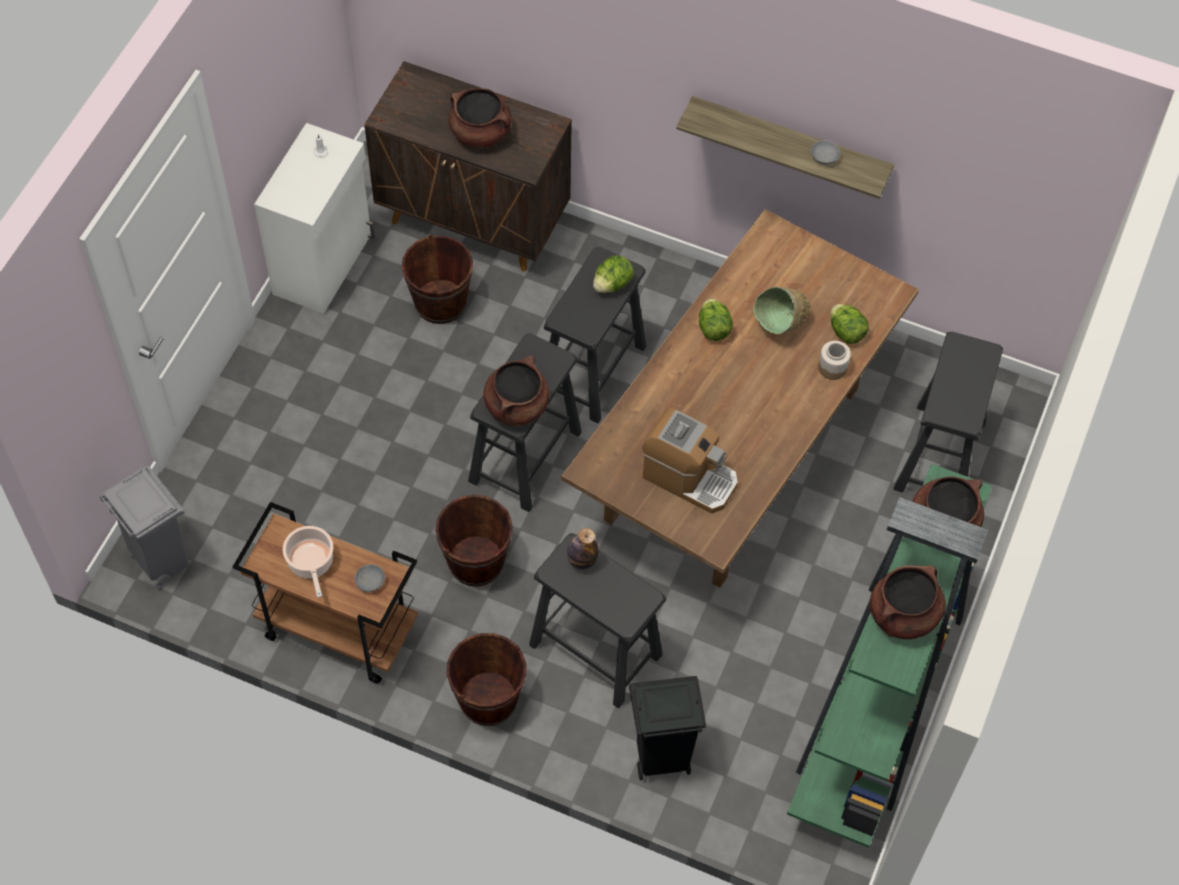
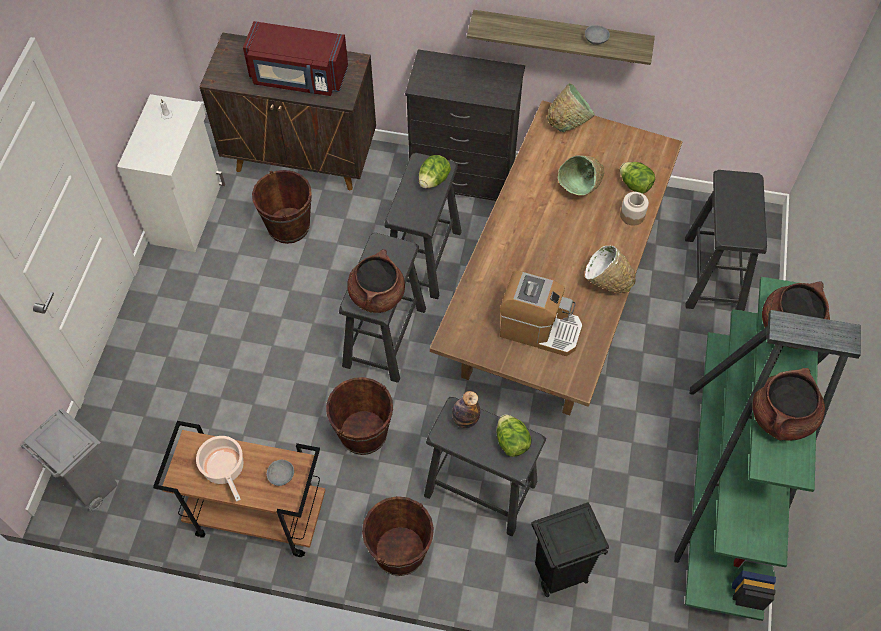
camera: 10 degrees left, 0 degrees up
brown cooking pot [449,88,511,148] -> red microwave [243,21,348,96]
lettuce [699,298,733,341] -> lettuce moved to [497,414,531,457]
none -> black dresser [405,49,525,201]
none -> green bowl [547,83,595,132]
none -> white bowl [585,245,636,293]

